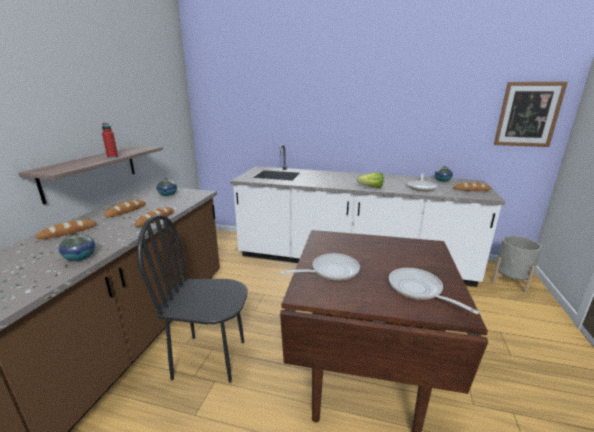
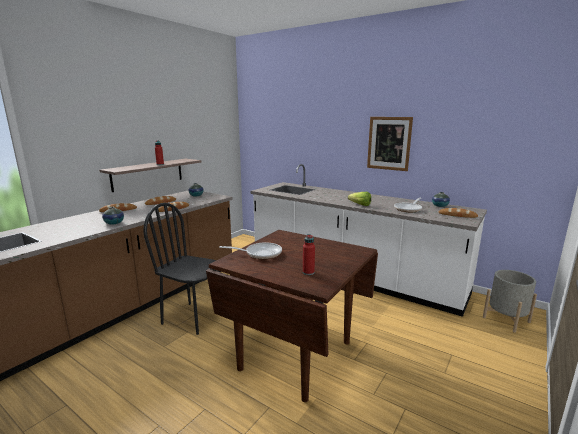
camera: 20 degrees right, 5 degrees down
frying pan [389,268,479,314] -> red bottle [303,234,315,275]
picture [494,82,568,147] -> picture moved to [367,117,413,171]

